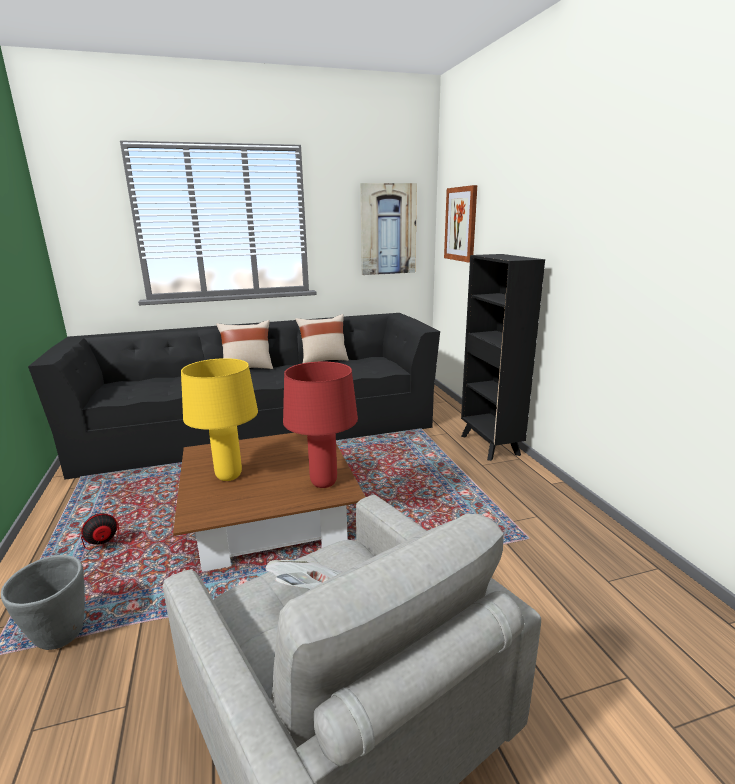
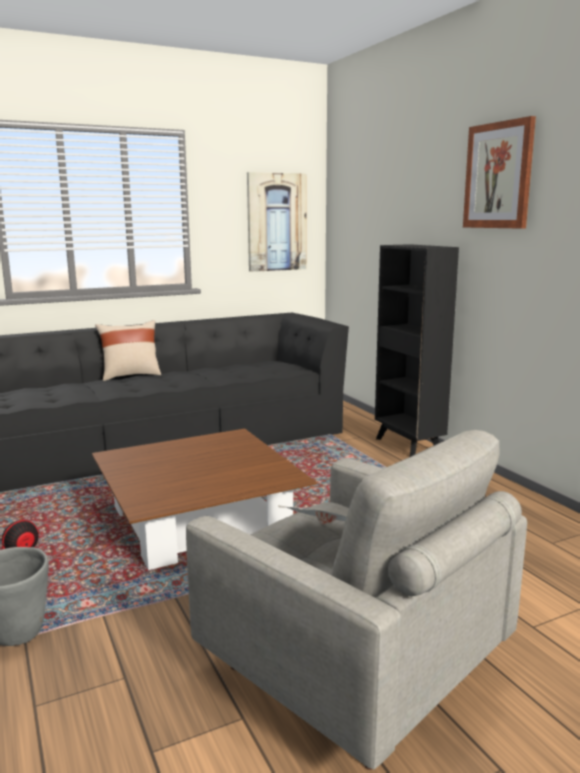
camera: 10 degrees left, 5 degrees down
yellow table lamp [181,358,258,481] -> none
red table lamp [283,362,358,488] -> none
beige pillow [295,314,349,363] -> none
picture [444,185,477,263] -> picture moved to [463,116,536,229]

